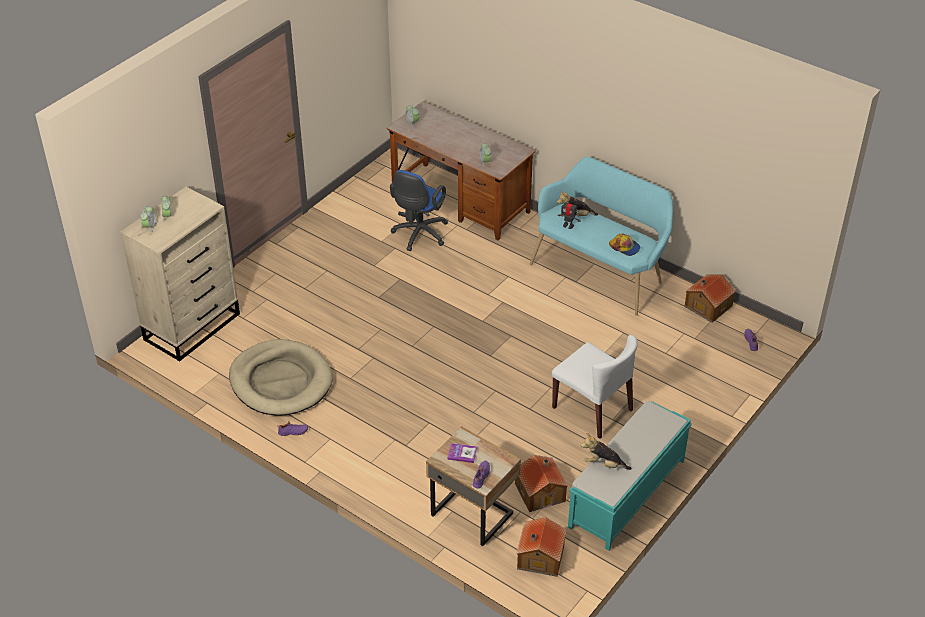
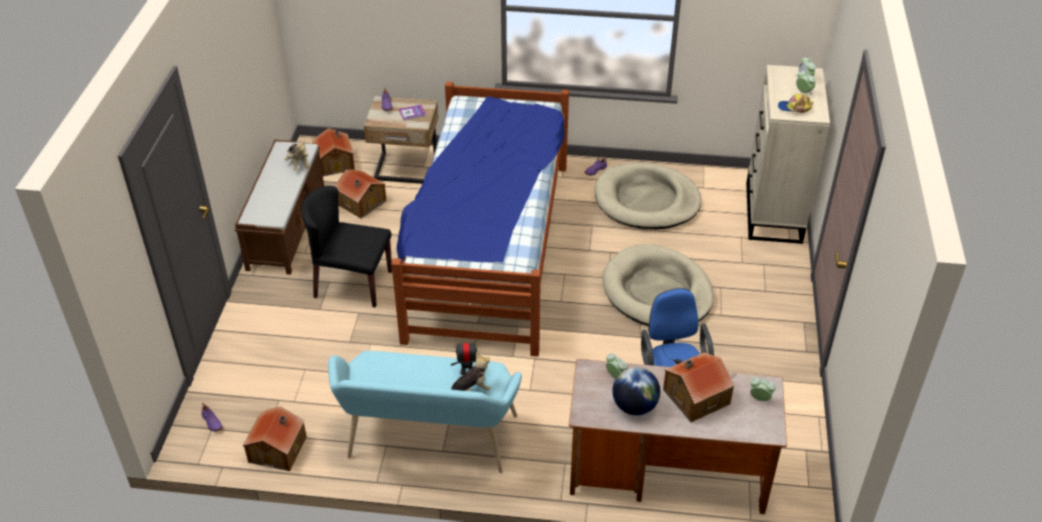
camera: 150 degrees right, 0 degrees up
white chair [552,335,638,439] -> black chair [301,186,392,308]
turquoise bench [568,401,692,551] -> brown bench [235,140,324,275]
plush toy [581,433,631,470] -> plush toy turned 75 degrees clockwise [284,140,309,171]
cap [609,233,640,256] -> cap moved to [778,94,813,113]
none -> bed [391,81,569,357]
none -> beige dog bed [602,244,714,326]
none -> globe [612,367,660,415]
none -> toy house [663,352,735,422]

